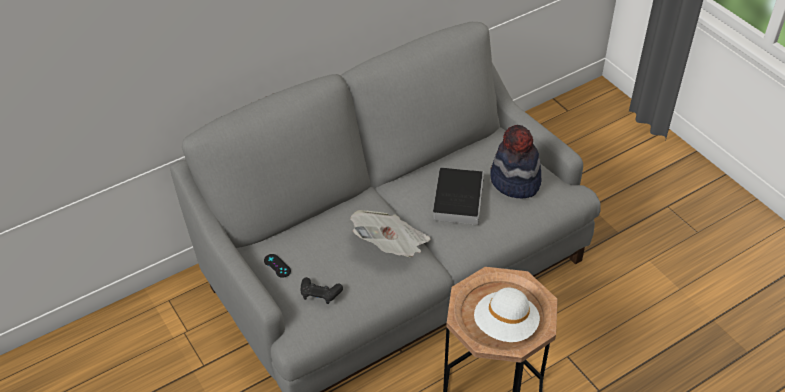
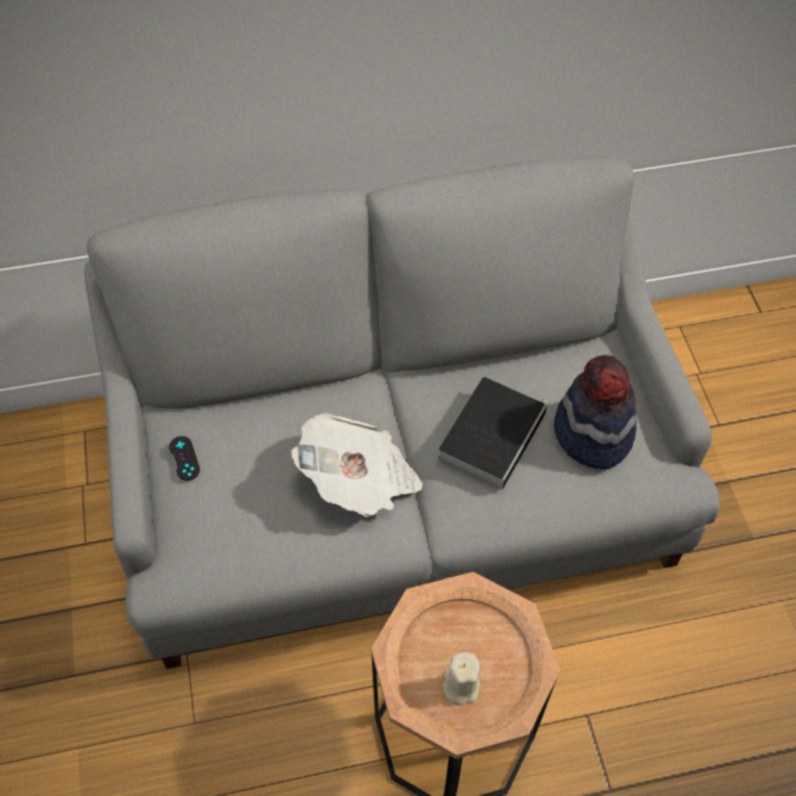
camera: 20 degrees right, 10 degrees up
black game controller [301,277,343,304] -> none
white hat [474,287,540,342] -> beige candle [443,652,480,705]

